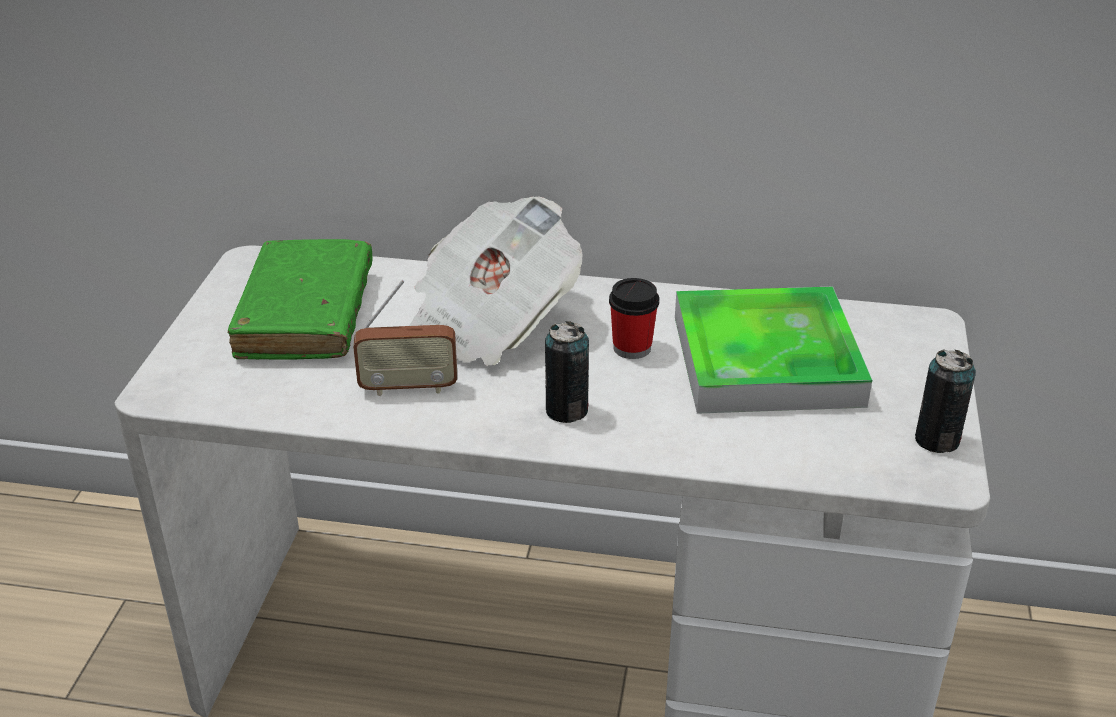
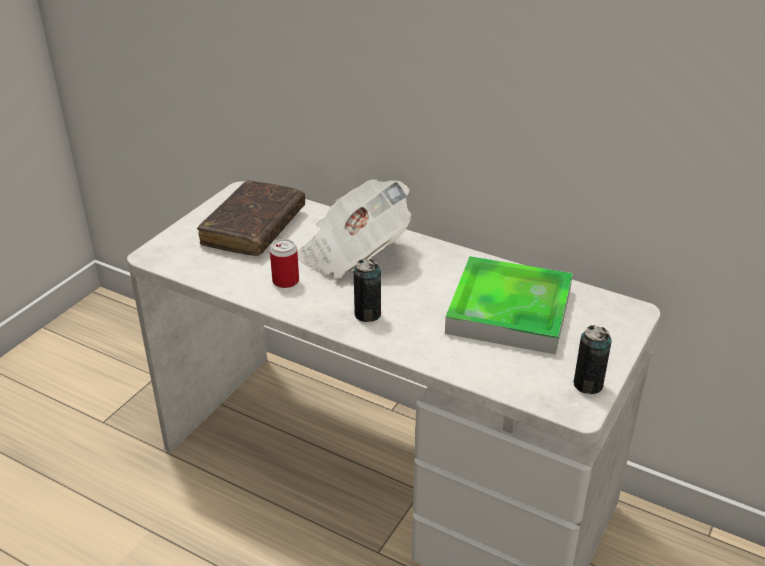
camera: 20 degrees right, 0 degrees up
green book [228,239,372,360] -> brown book [197,180,305,256]
radio [353,280,457,396] -> can [270,239,299,288]
cup [609,278,659,359] -> none

